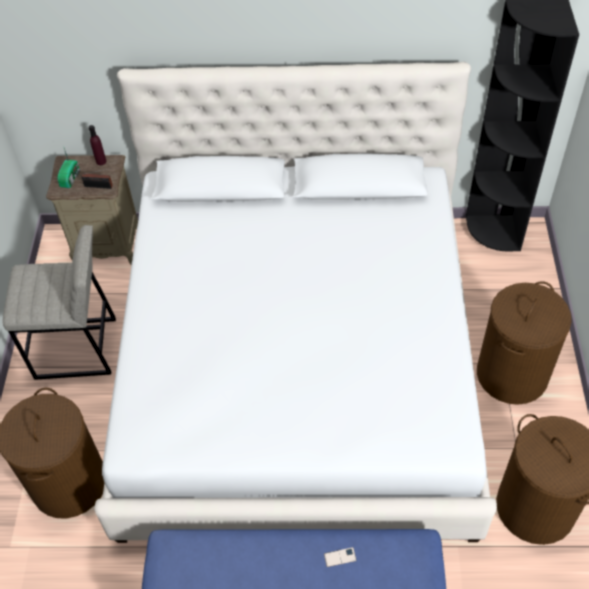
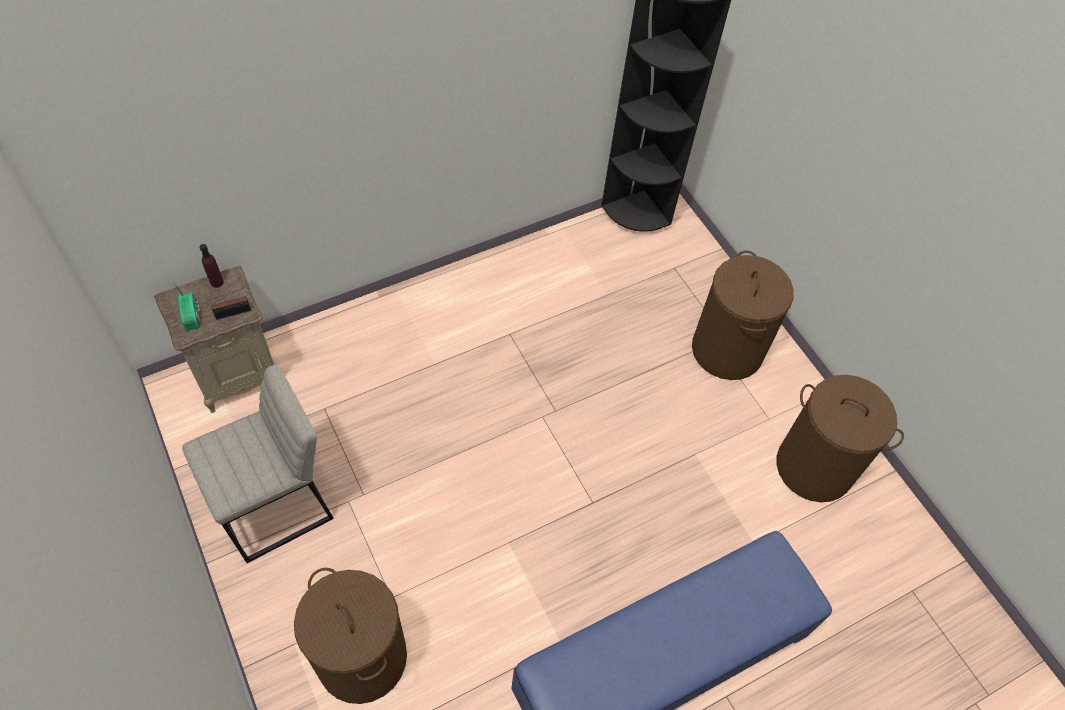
camera: 35 degrees left, 5 degrees up
white bed [94,62,497,543] -> none
phone [324,547,357,567] -> none

